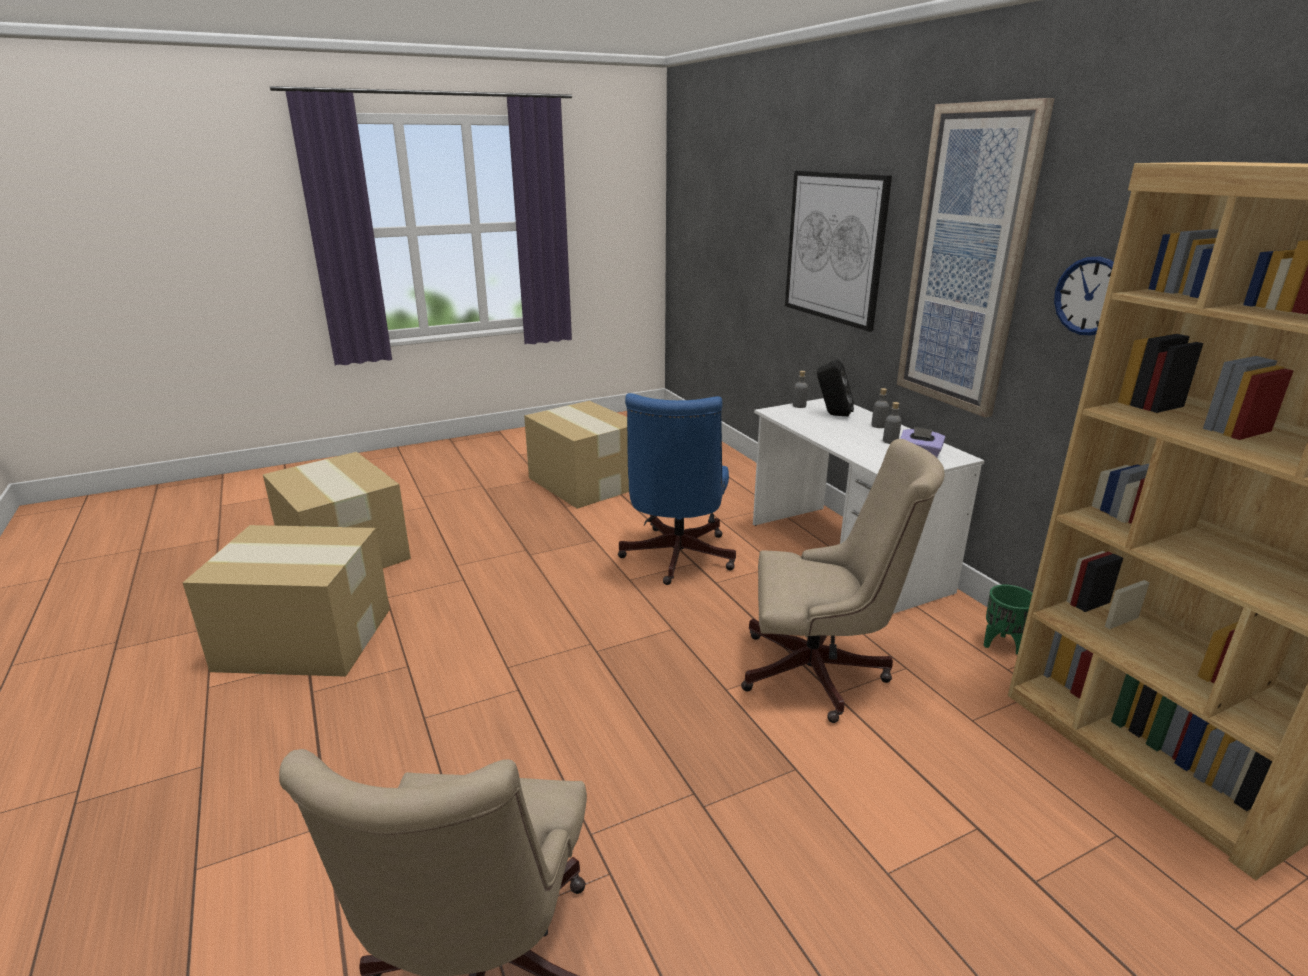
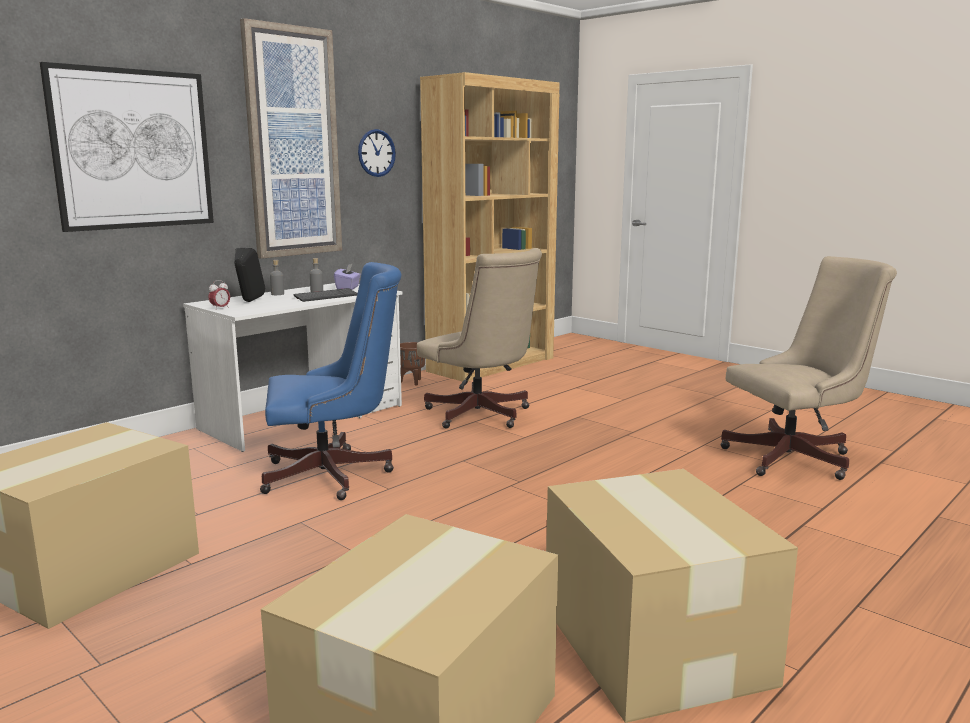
camera: 110 degrees left, 10 degrees down
beige office chair [741,439,945,723] -> beige office chair turned 150 degrees clockwise [417,248,542,429]
grey bottle [793,371,808,408] -> alarm clock [208,280,230,309]
green planter [984,585,1033,655] -> brown planter [400,342,425,386]
none -> keyboard [293,288,357,302]

